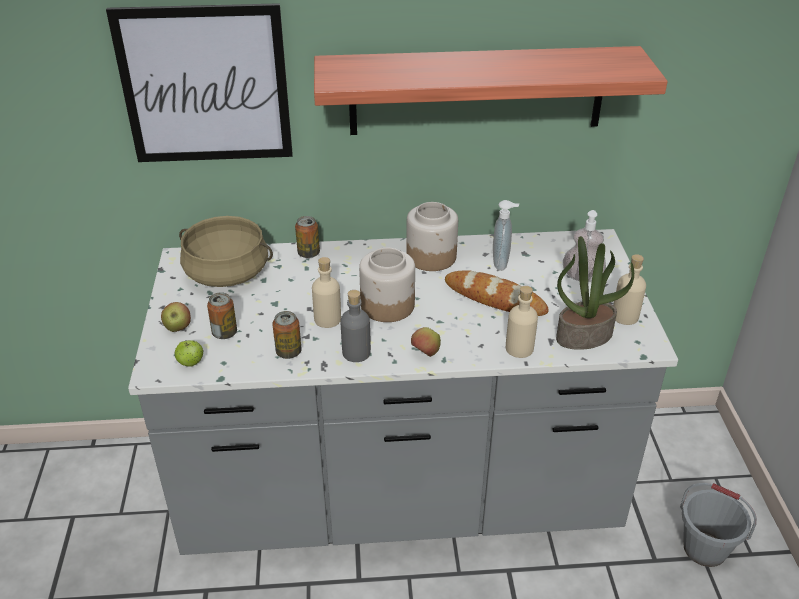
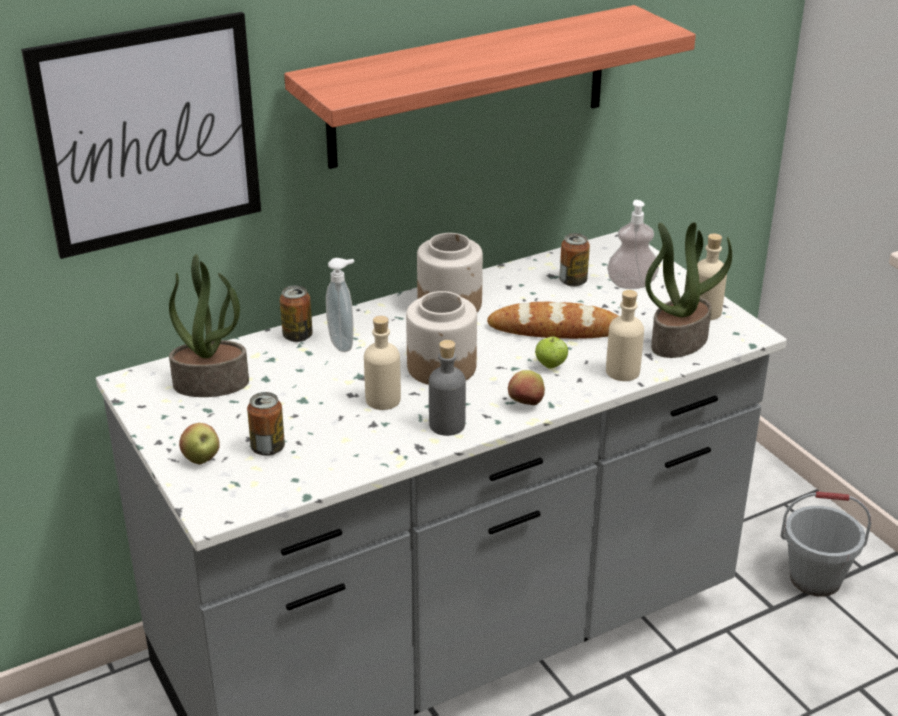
camera: 25 degrees left, 5 degrees down
apple [175,340,203,367] -> apple moved to [535,336,568,369]
beige cooking pot [179,216,273,287] -> potted plant [169,254,249,397]
can [272,311,301,359] -> can moved to [559,233,590,287]
soap dispenser [493,200,519,271] -> soap dispenser moved to [326,258,354,352]

